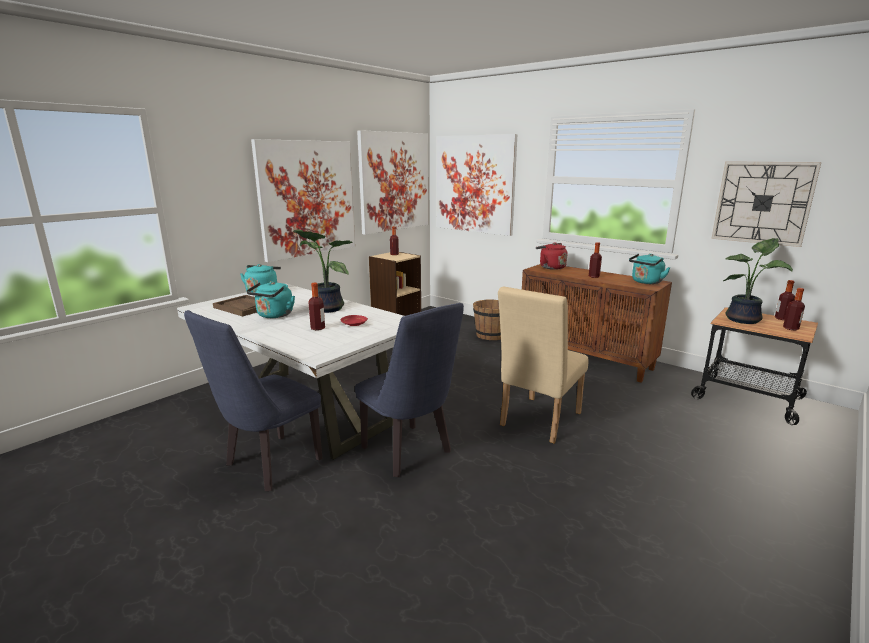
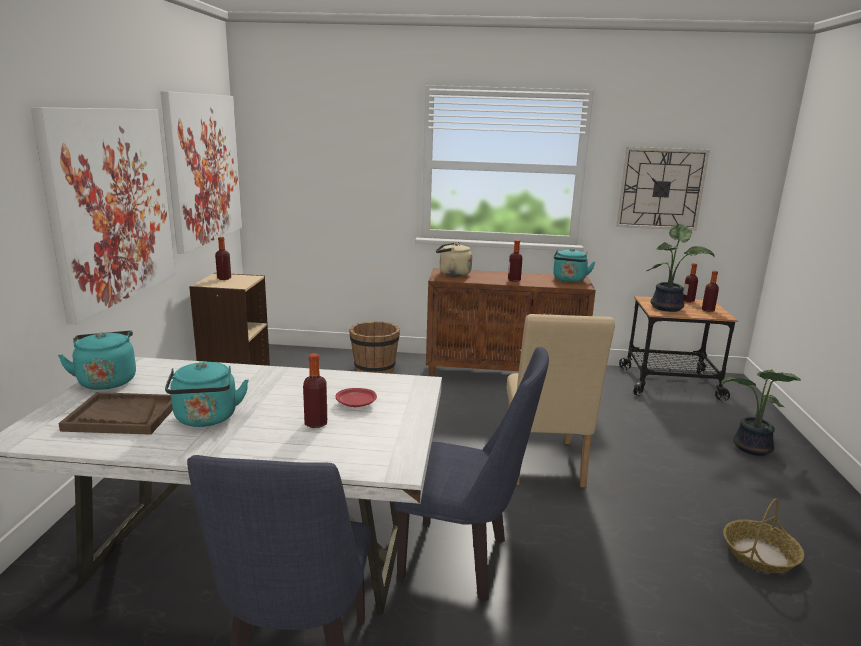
camera: 35 degrees left, 0 degrees up
potted plant [293,229,353,313] -> potted plant moved to [722,369,801,456]
picture [437,134,517,236] -> none
red kettle [536,242,567,270] -> beige kettle [436,242,472,276]
none -> basket [723,498,804,573]

